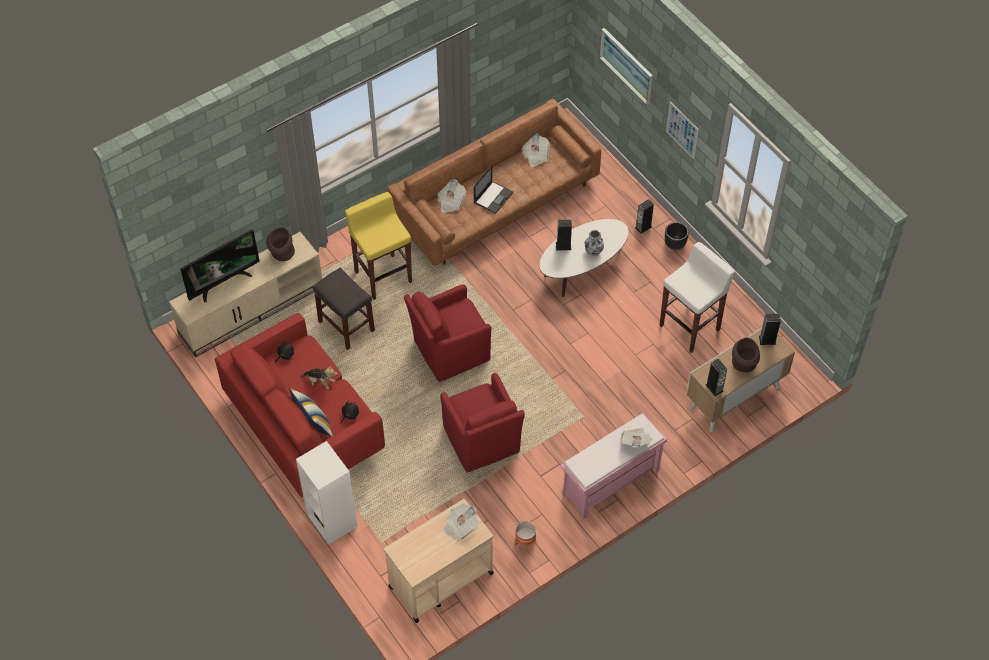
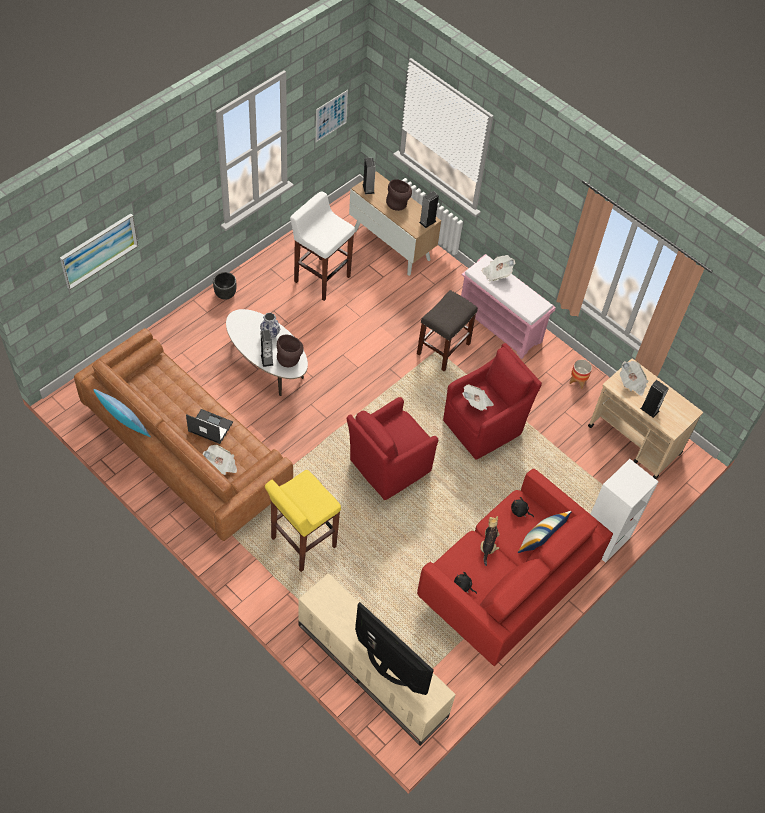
camera: 105 degrees left, 0 degrees up
brown vase [266,227,295,261] -> brown vase moved to [277,335,304,367]
grey stool [313,267,375,350] -> grey stool moved to [417,290,478,371]
red armchair [404,284,491,382] -> red armchair turned 90 degrees clockwise [347,397,438,500]
newspaper [522,133,550,167] -> newspaper moved to [462,384,494,411]
speaker [635,199,654,234] -> speaker moved to [640,380,669,418]
picture [666,102,699,159] -> picture moved to [316,90,348,142]
none -> pillow [93,389,151,437]

